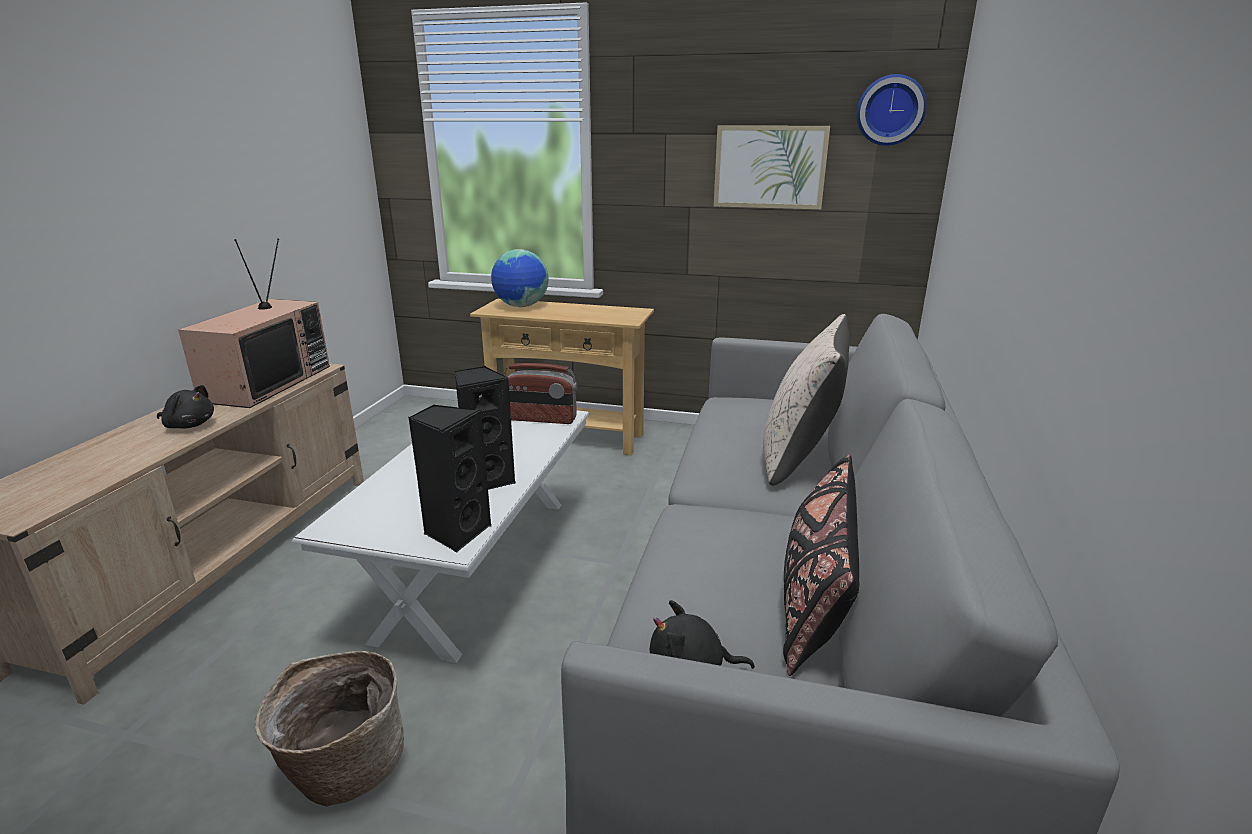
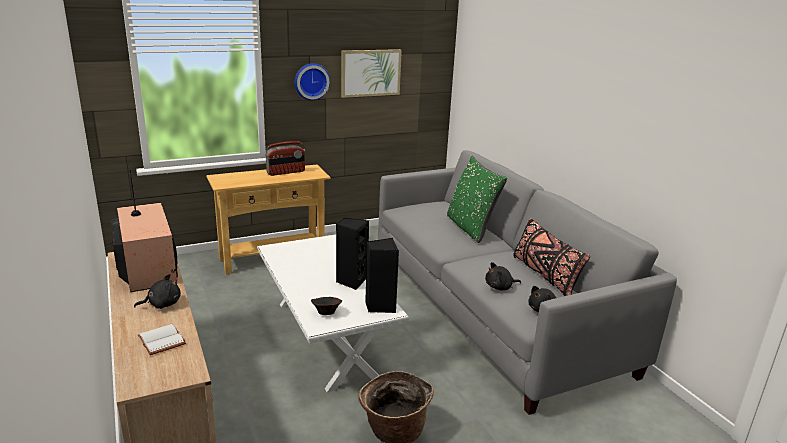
camera: 40 degrees left, 0 degrees up
globe [491,249,549,307] -> none
radio [504,363,578,424] -> radio moved to [265,141,305,176]
beige pillow [763,314,850,486] -> green pillow [447,156,507,243]
wall clock [857,74,926,146] -> wall clock moved to [295,63,330,100]
none -> white book [138,324,186,355]
none -> brown bowl [311,297,342,315]
none -> black plush toy [485,262,521,291]

